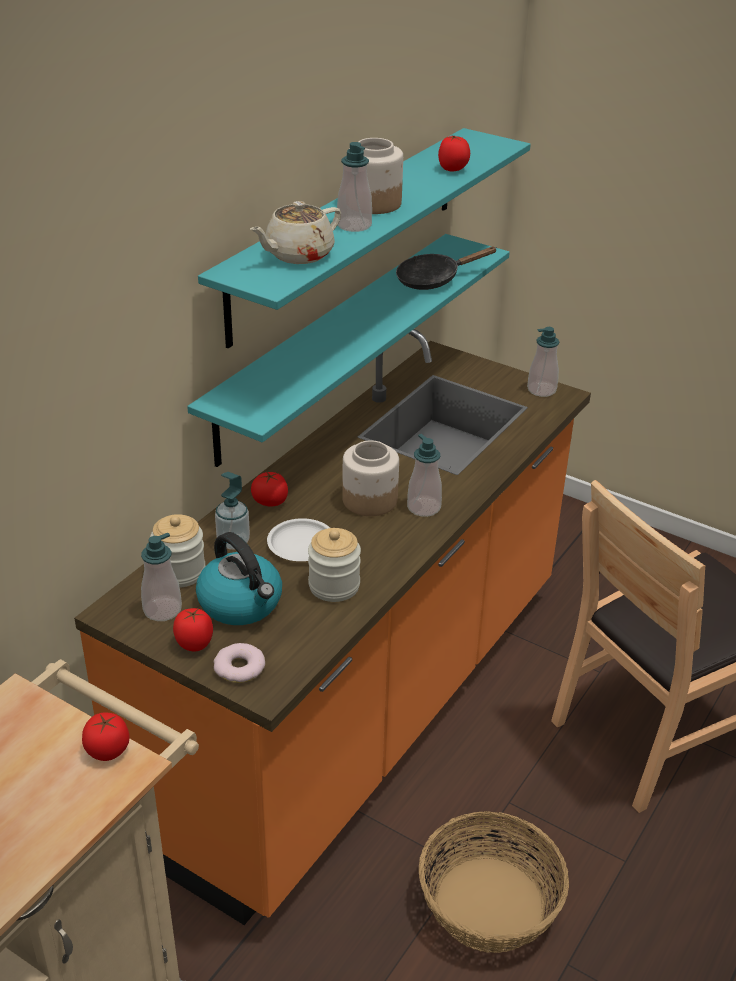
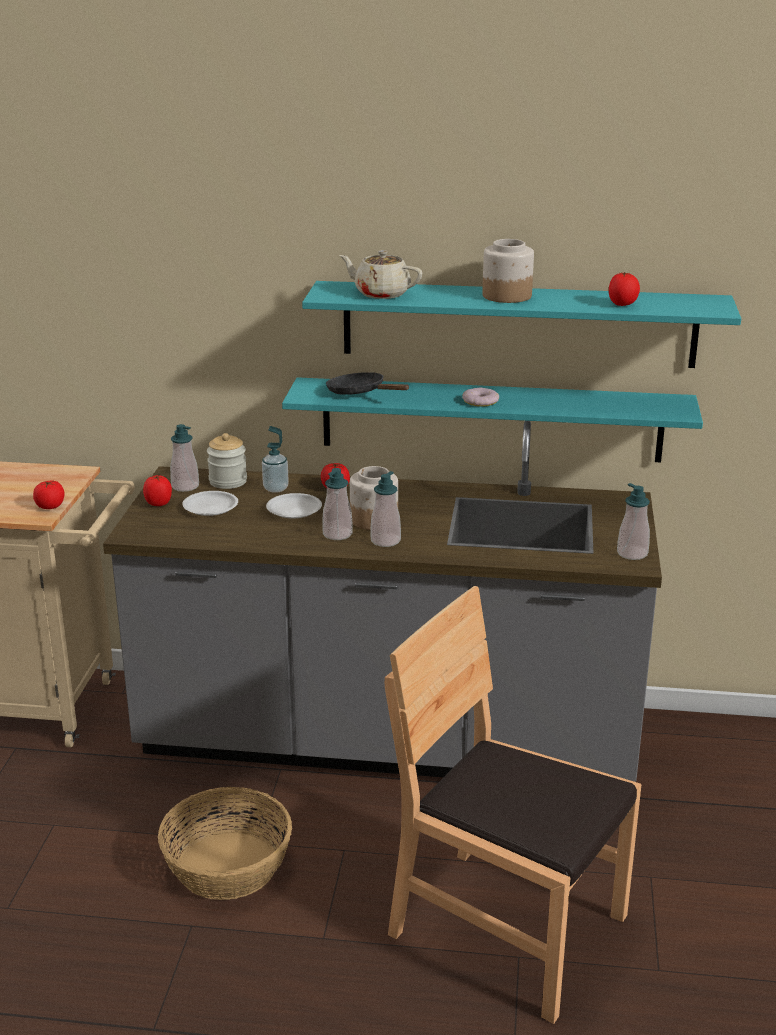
camera: 65 degrees right, 10 degrees down
orange counter [74,329,591,925] -> grey counter [103,421,662,782]
kettle [196,532,282,625] -> white plate [182,491,238,516]
donut [214,643,265,683] -> donut moved to [462,388,499,407]
jar [308,528,361,602] -> none
soap dispenser [337,142,372,232] -> soap dispenser moved to [322,468,353,540]
black frying pan [396,246,497,290] -> black frying pan moved to [326,372,410,395]

